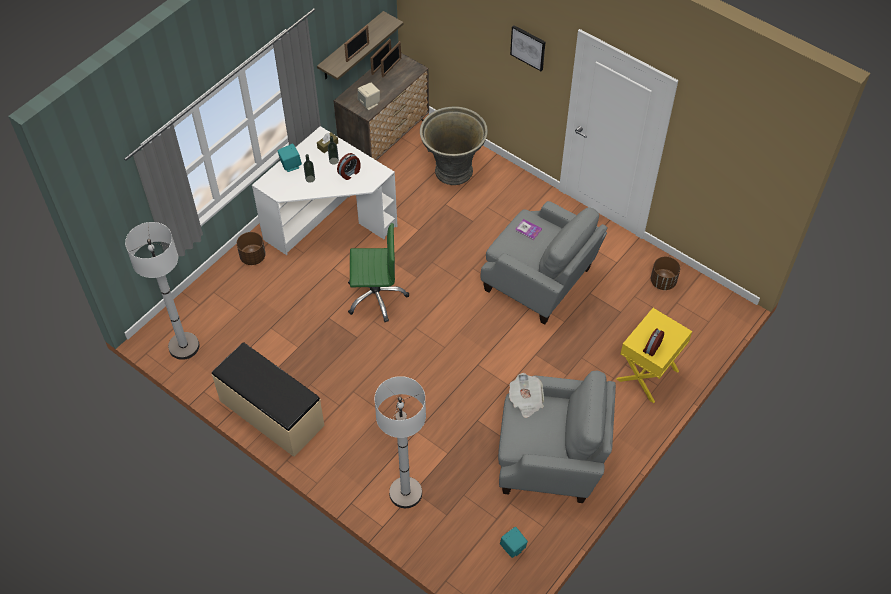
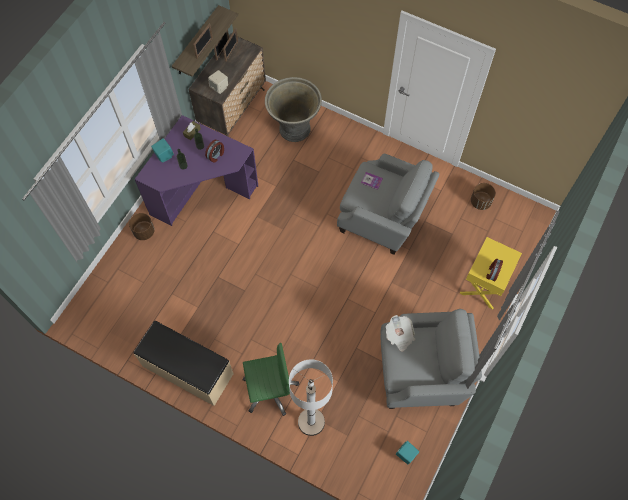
camera: 10 degrees left, 10 degrees up
white floor lamp [125,222,199,360] -> none
white desk [252,126,398,255] -> purple desk [135,115,258,226]
green office chair [348,223,409,322] -> green office chair moved to [242,343,299,416]
picture [510,25,545,71] -> none

